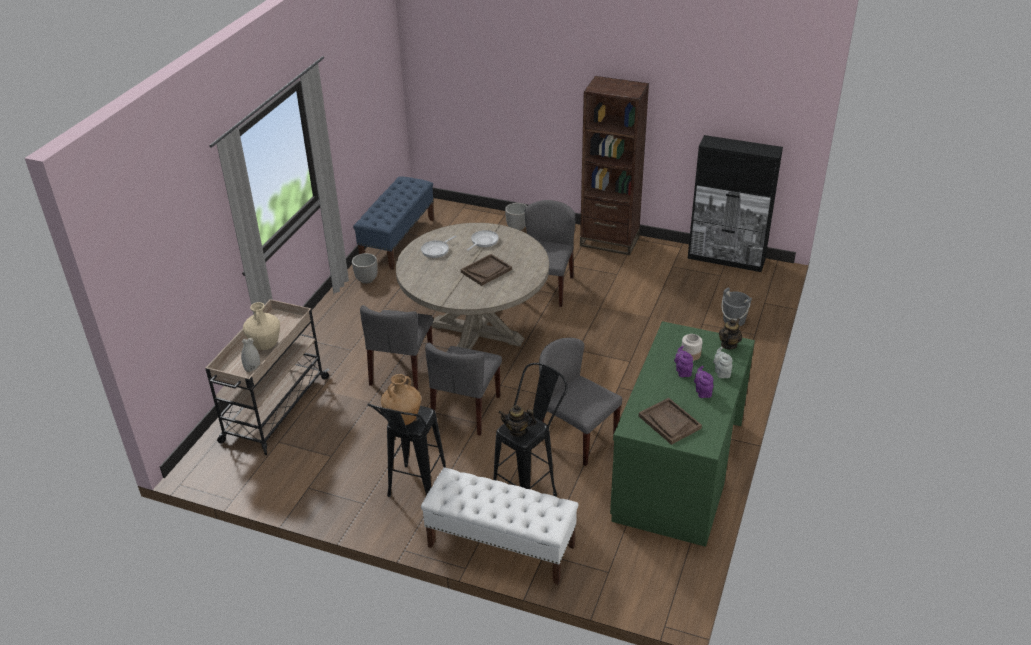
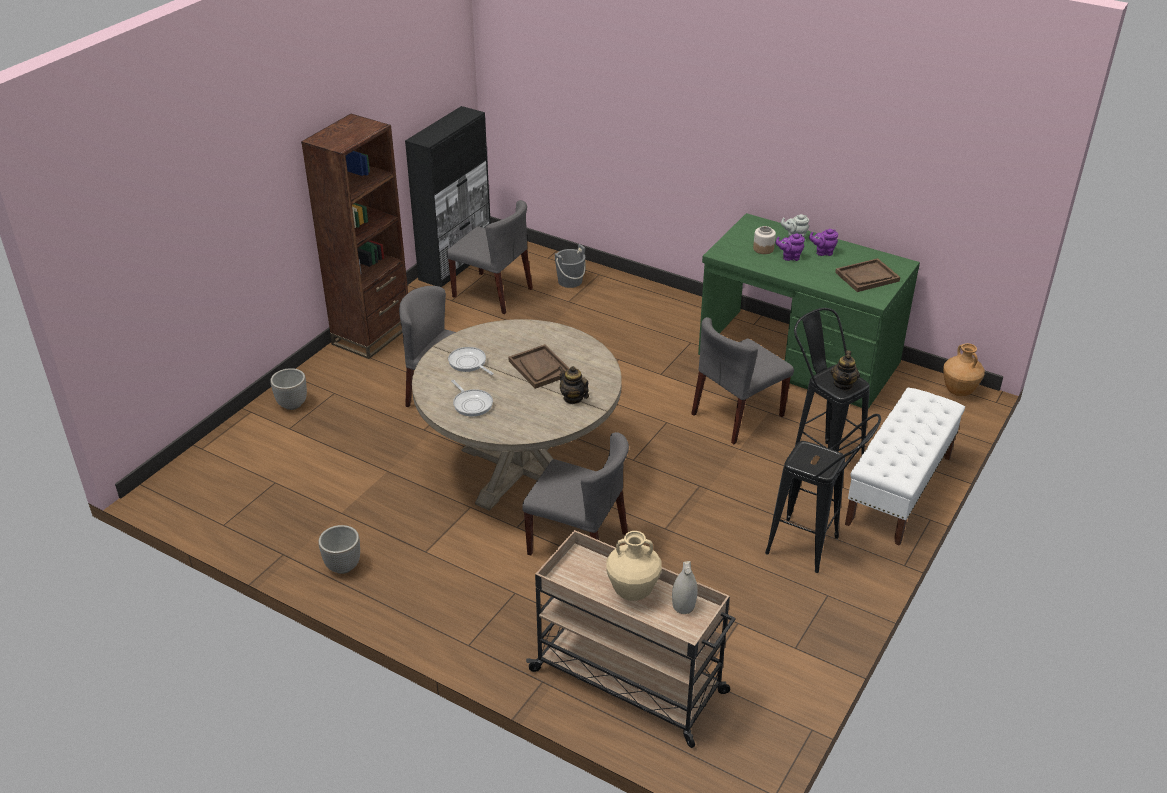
camera: 80 degrees left, 0 degrees up
blue bench [353,177,434,270] -> none
brown vase [381,374,421,425] -> brown vase moved to [943,343,985,396]
grey chair [425,343,502,436] -> grey chair moved to [447,200,533,314]
teapot [719,318,742,349] -> teapot moved to [559,366,589,404]

